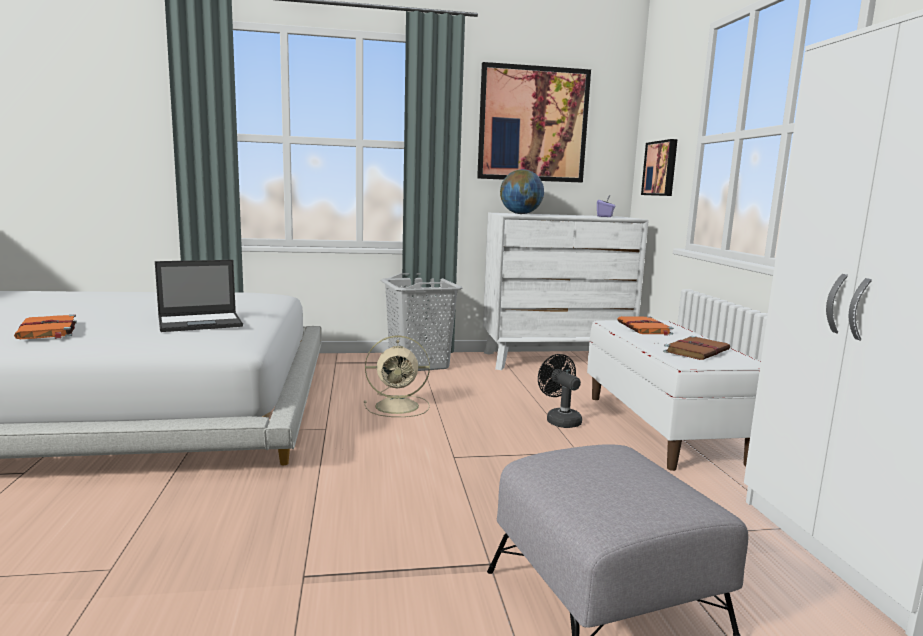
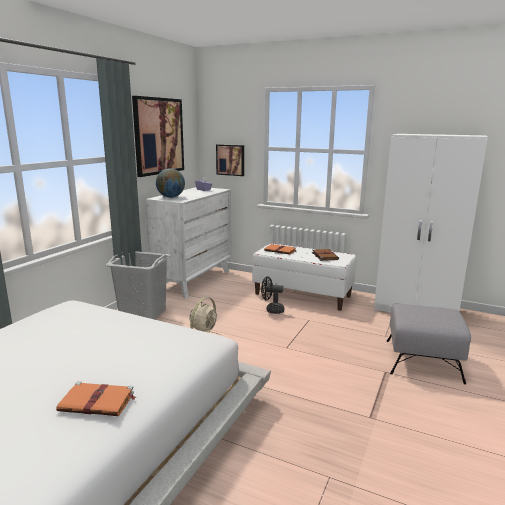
camera: 55 degrees left, 5 degrees up
laptop [155,260,243,332] -> none

